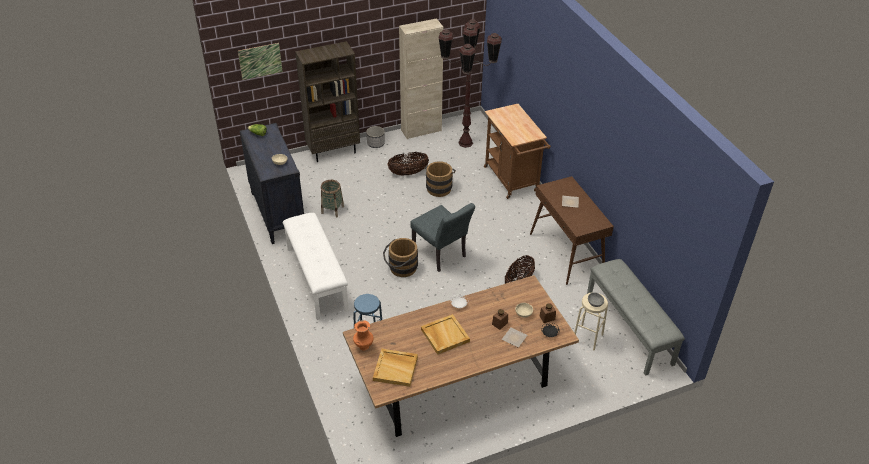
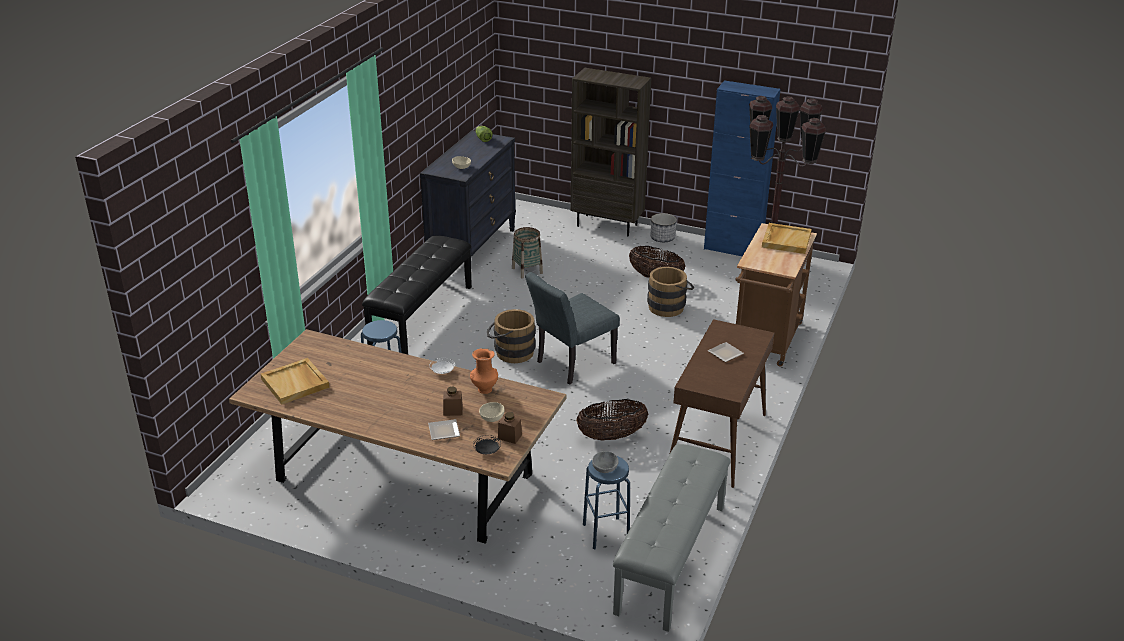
camera: 45 degrees right, 10 degrees down
picture [238,43,283,80] -> none
white bench [283,213,349,320] -> black bench [362,235,472,354]
orange vase [353,320,373,350] -> orange vase moved to [470,348,498,394]
beige cabinet [399,18,444,139] -> blue cabinet [704,80,781,256]
grey chair [410,203,475,272] -> grey chair turned 45 degrees clockwise [525,272,620,384]
beige tray [421,314,470,355] -> beige tray moved to [762,223,812,254]
beige stool [574,292,608,350] -> blue stool [583,456,630,550]

